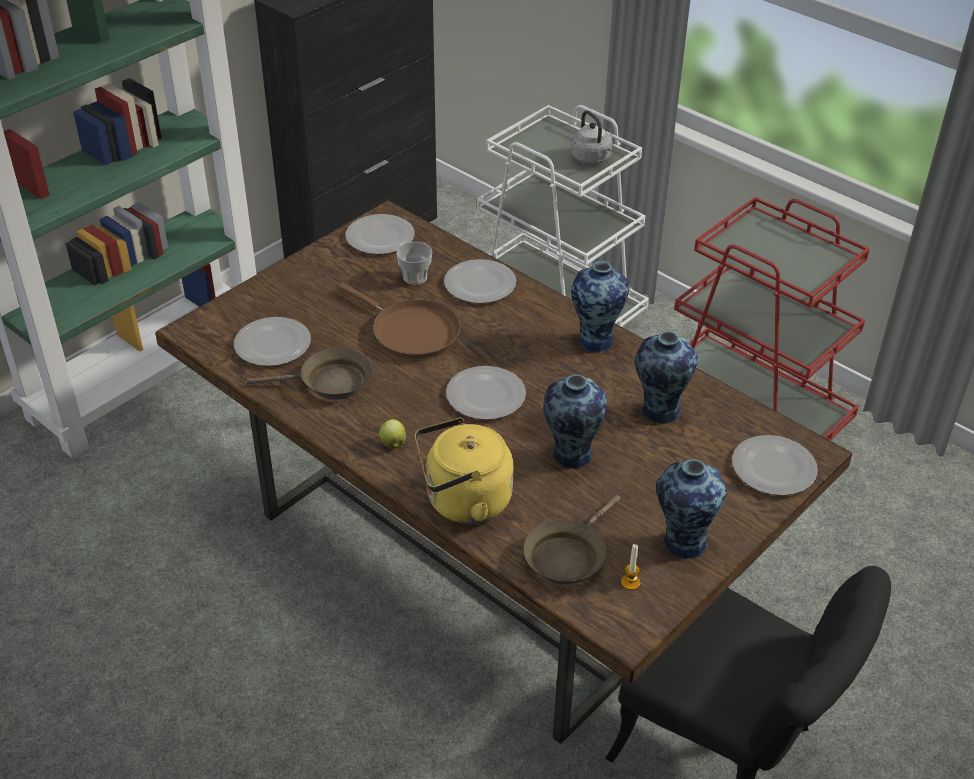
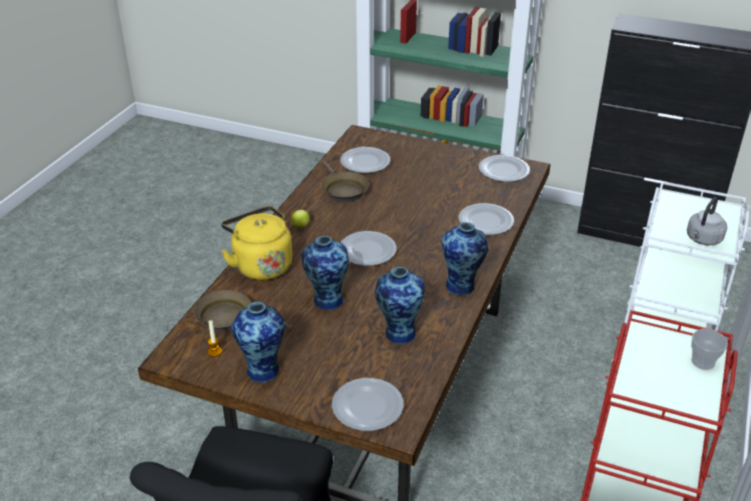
camera: 70 degrees right, 5 degrees down
brown frying pan [338,283,461,359] -> none
cup [396,242,432,285] -> cup moved to [691,329,728,370]

